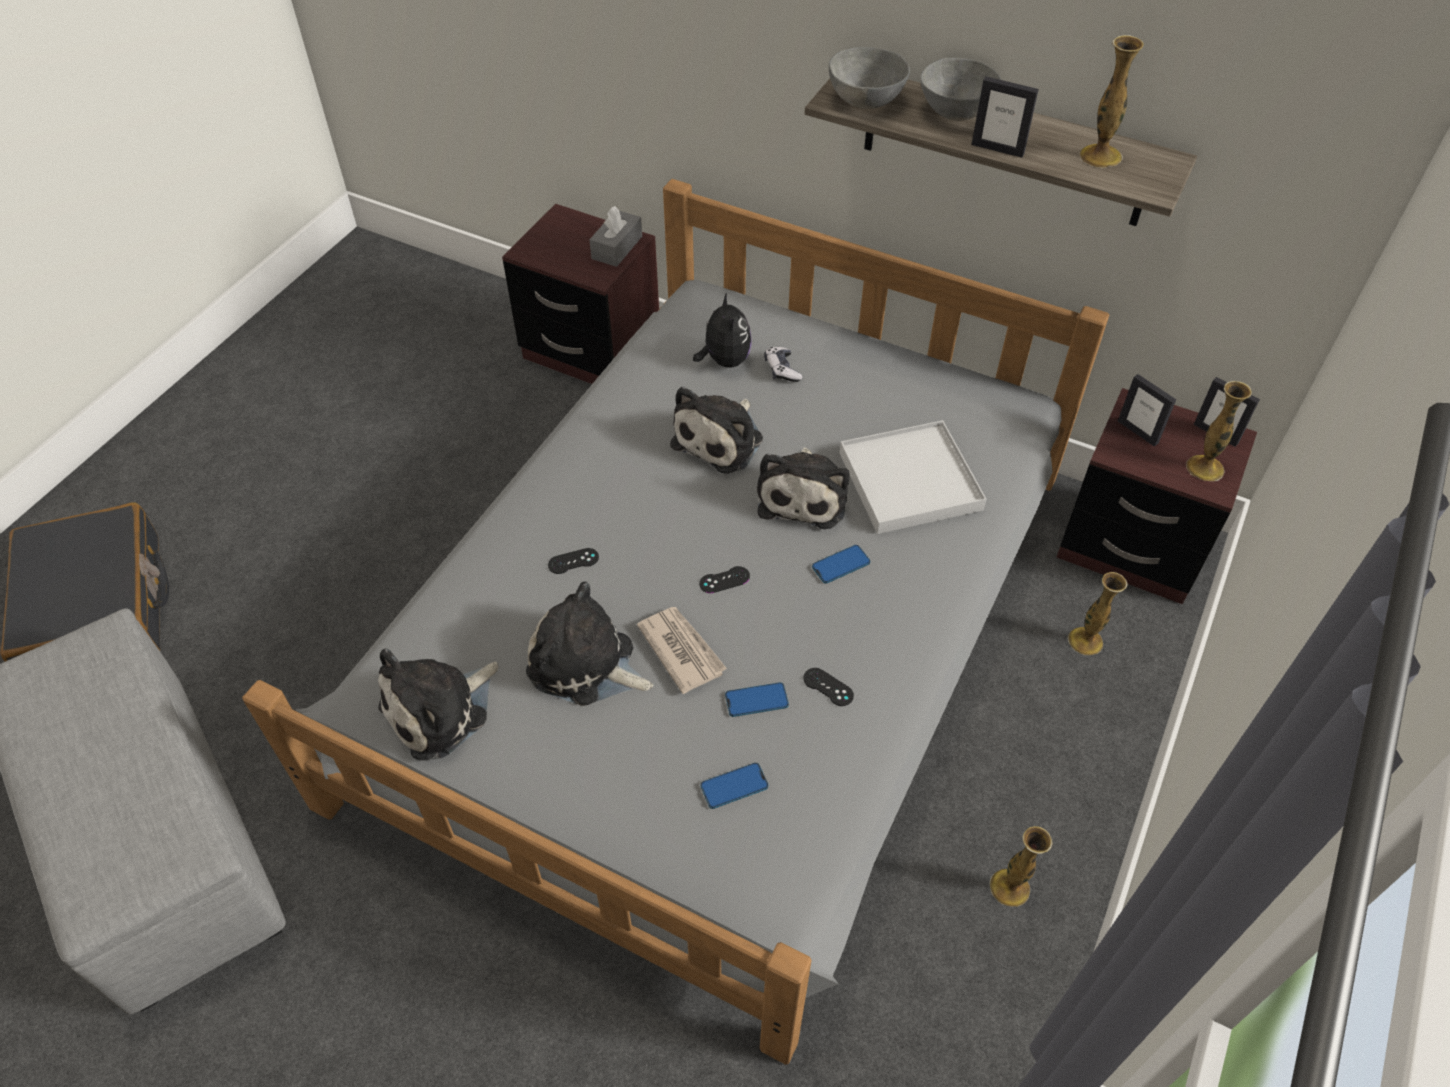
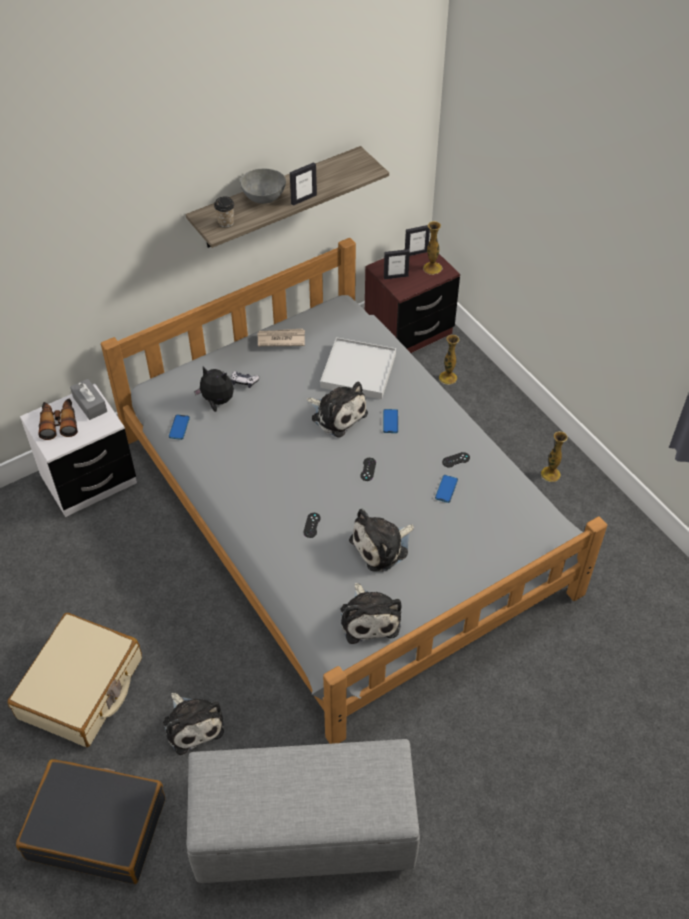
camera: 60 degrees left, 0 degrees up
brown nightstand [502,204,659,384] -> white nightstand [20,384,137,517]
newspaper [637,607,727,694] -> newspaper moved to [257,329,305,346]
plush toy [670,386,763,474] -> plush toy moved to [163,693,224,755]
phone [701,763,768,809] -> phone moved to [169,414,190,440]
grey bowl [829,47,910,109] -> cup [214,196,235,227]
vase [1080,35,1143,168] -> none
none -> beige suitcase [7,613,142,747]
none -> binoculars [38,398,78,440]

